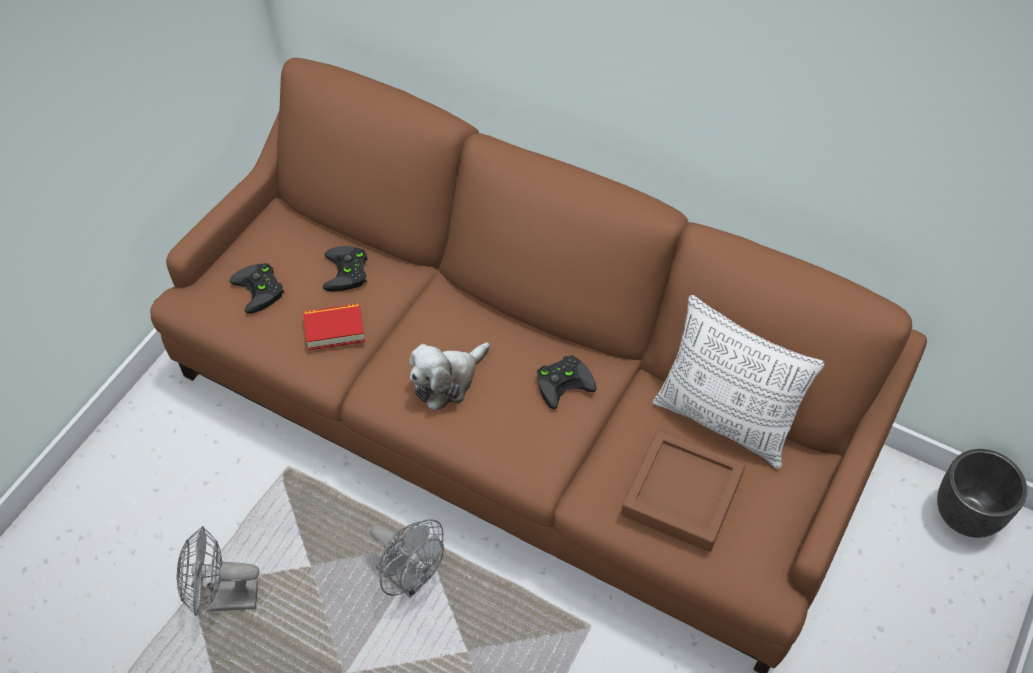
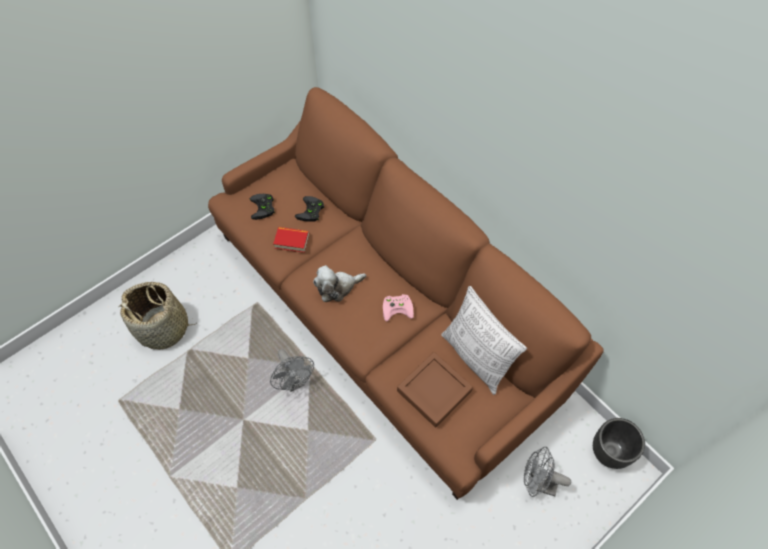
camera: 20 degrees right, 5 degrees up
grey fan [177,526,259,616] -> grey fan moved to [524,447,571,497]
black game controller [537,355,596,409] -> pink game controller [383,294,414,321]
none -> basket [120,282,195,350]

